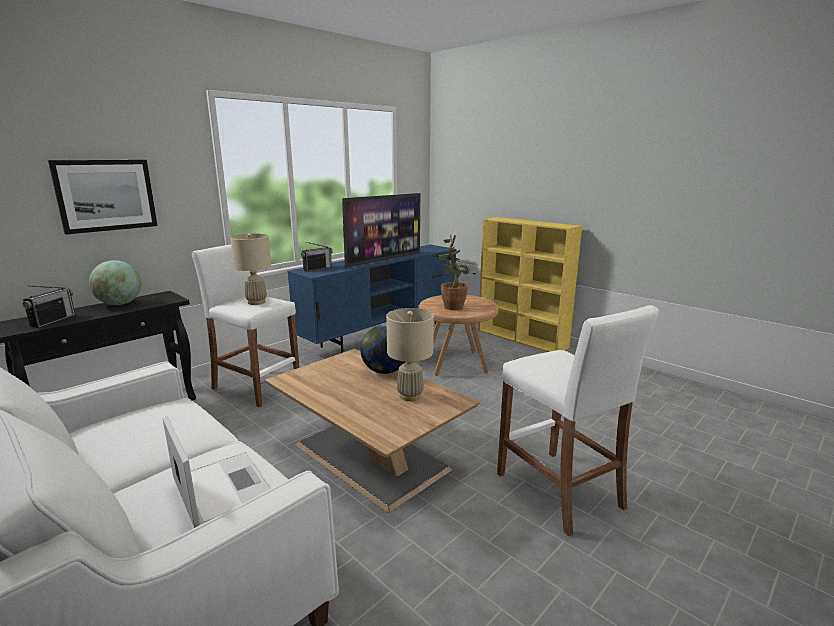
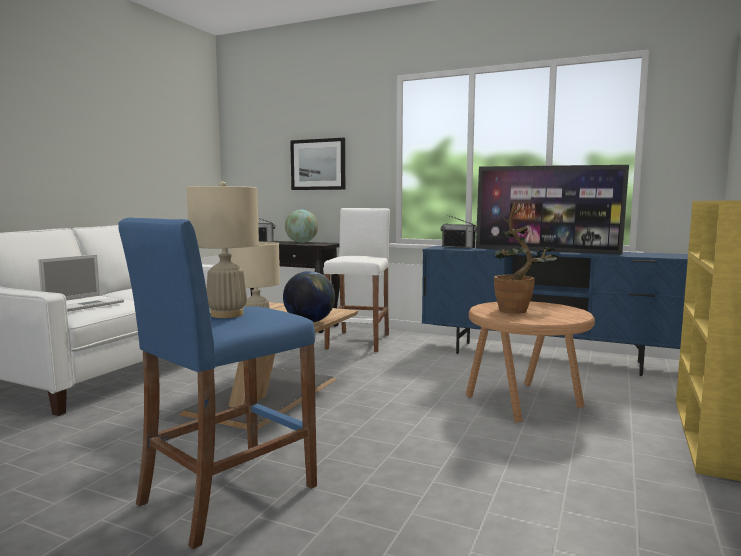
camera: 70 degrees right, 10 degrees down
beige table lamp [230,233,271,305] -> beige table lamp moved to [187,181,259,318]
white stool [497,305,658,536] -> blue stool [118,217,317,549]

